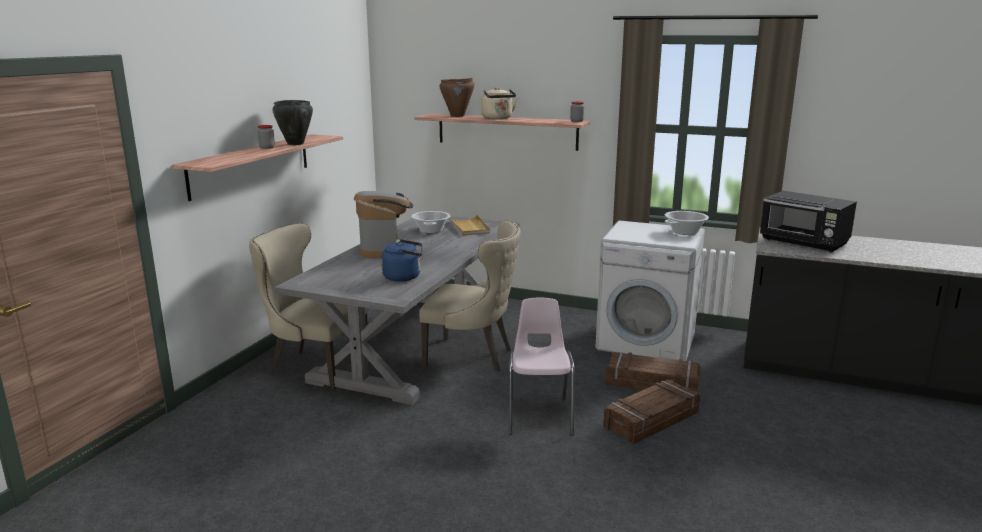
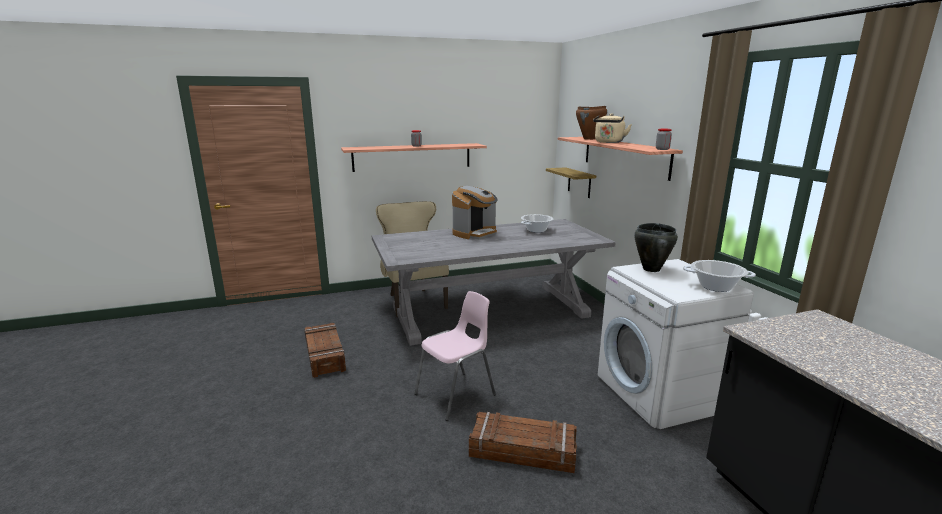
camera: 50 degrees right, 0 degrees up
black cooking pot [272,100,313,145] -> black cooking pot moved to [634,223,678,272]
blue kettle [381,239,422,282] -> none
beige chair [419,220,521,372] -> none
beige tray [448,215,490,235] -> none
crate [605,352,700,392] -> crate moved to [304,323,346,378]
black microwave [760,191,857,252] -> none
none -> shelf [546,167,596,198]

